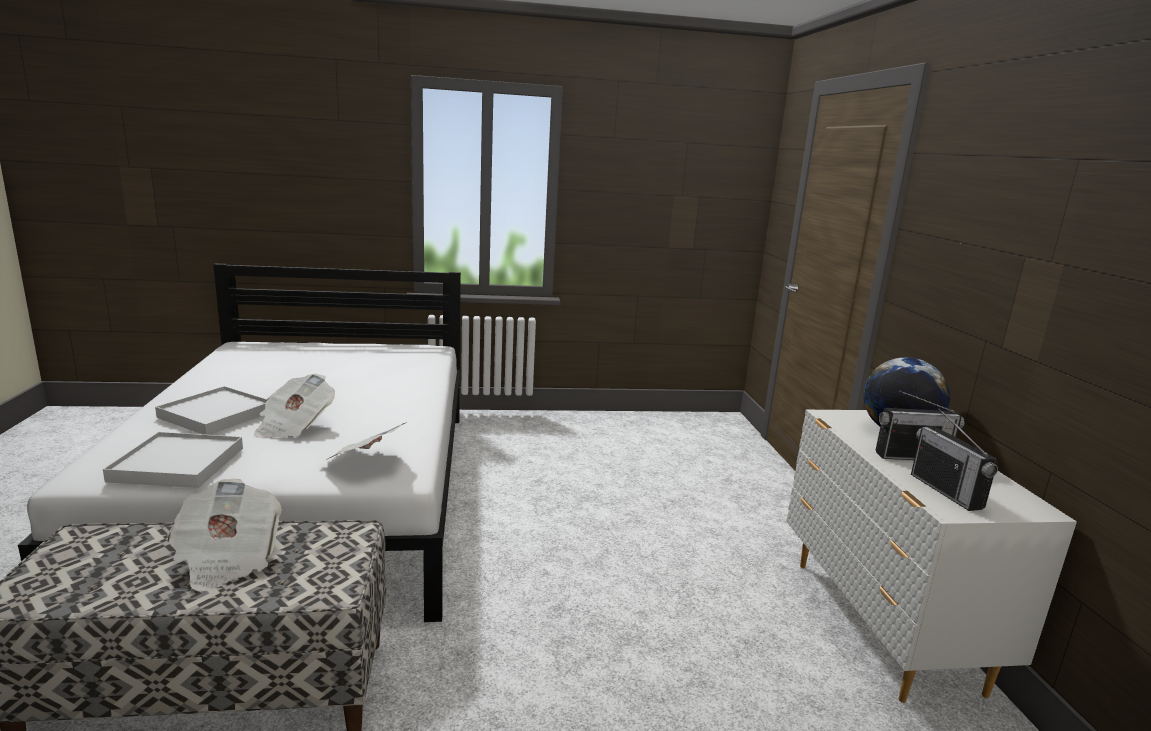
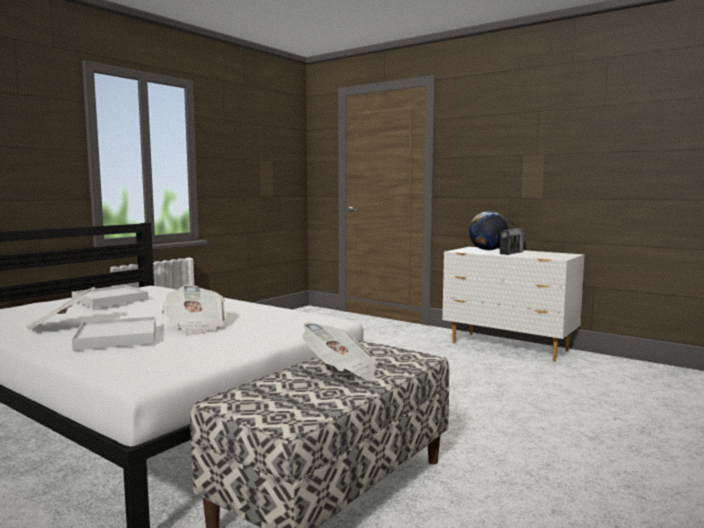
camera: 45 degrees left, 10 degrees down
white tray [103,432,243,488] -> white tray moved to [72,285,148,308]
newspaper [326,422,407,460] -> newspaper moved to [26,287,95,330]
radio [911,408,998,511] -> none

